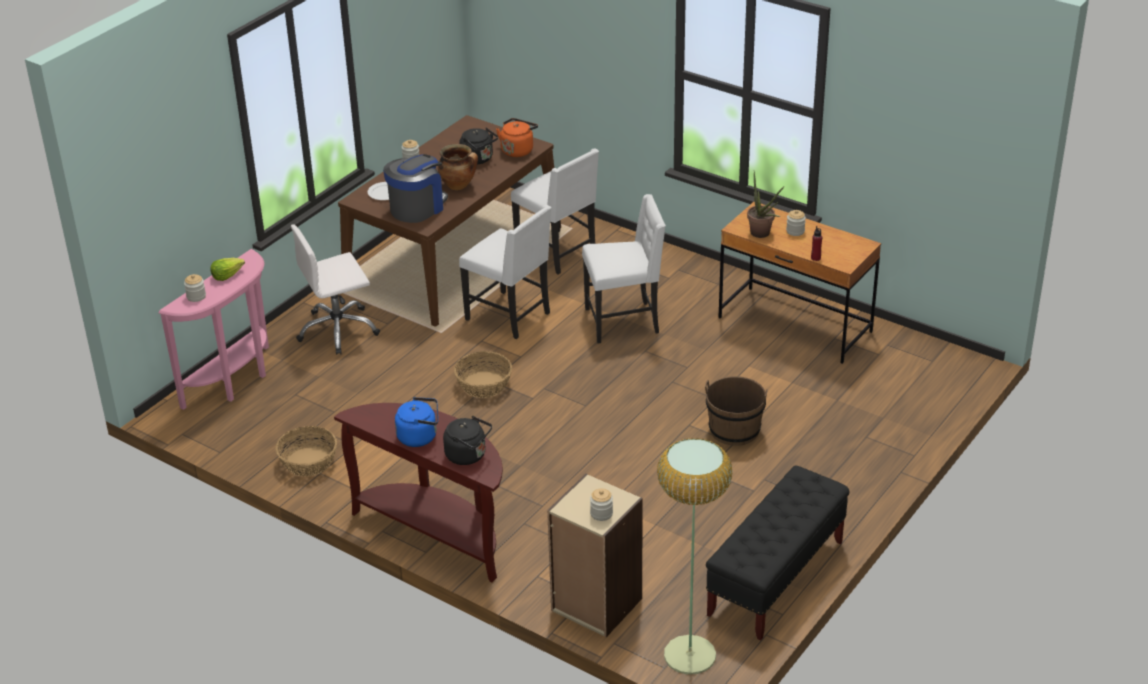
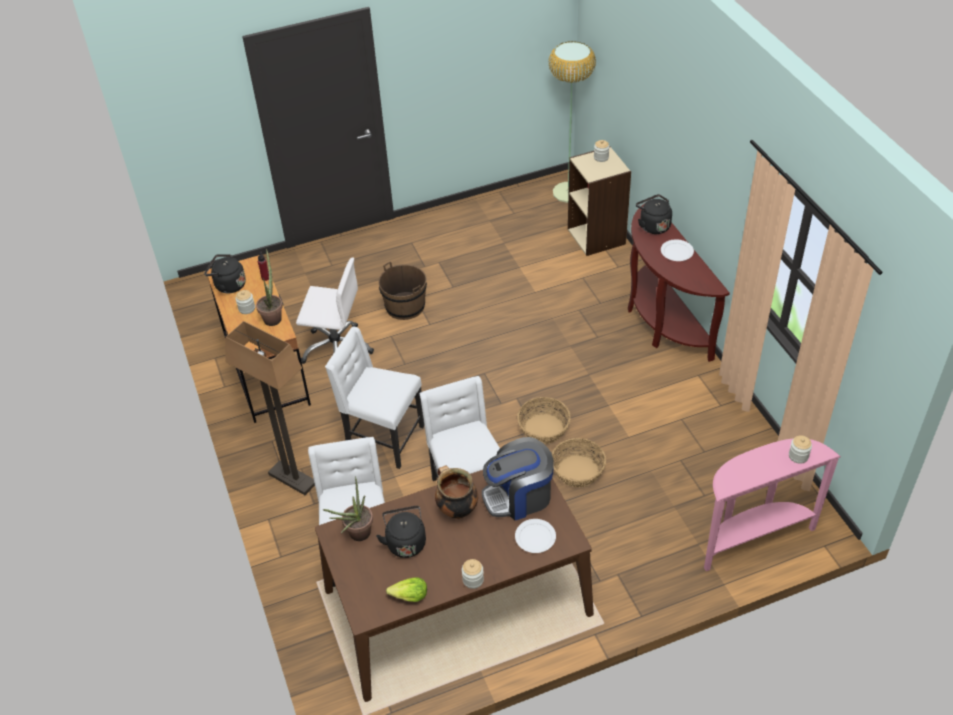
camera: 145 degrees left, 10 degrees up
lettuce [210,258,245,281] -> lettuce moved to [386,577,427,602]
basket [275,426,337,477] -> basket moved to [552,438,606,487]
white office chair [291,224,380,355] -> white office chair moved to [296,257,374,364]
blue kettle [395,397,438,447] -> white plate [661,239,694,261]
orange kettle [496,118,538,157] -> potted plant [322,476,373,541]
black bench [706,465,849,640] -> none
none -> black kettle [204,254,246,293]
none -> floor lamp [225,321,315,495]

